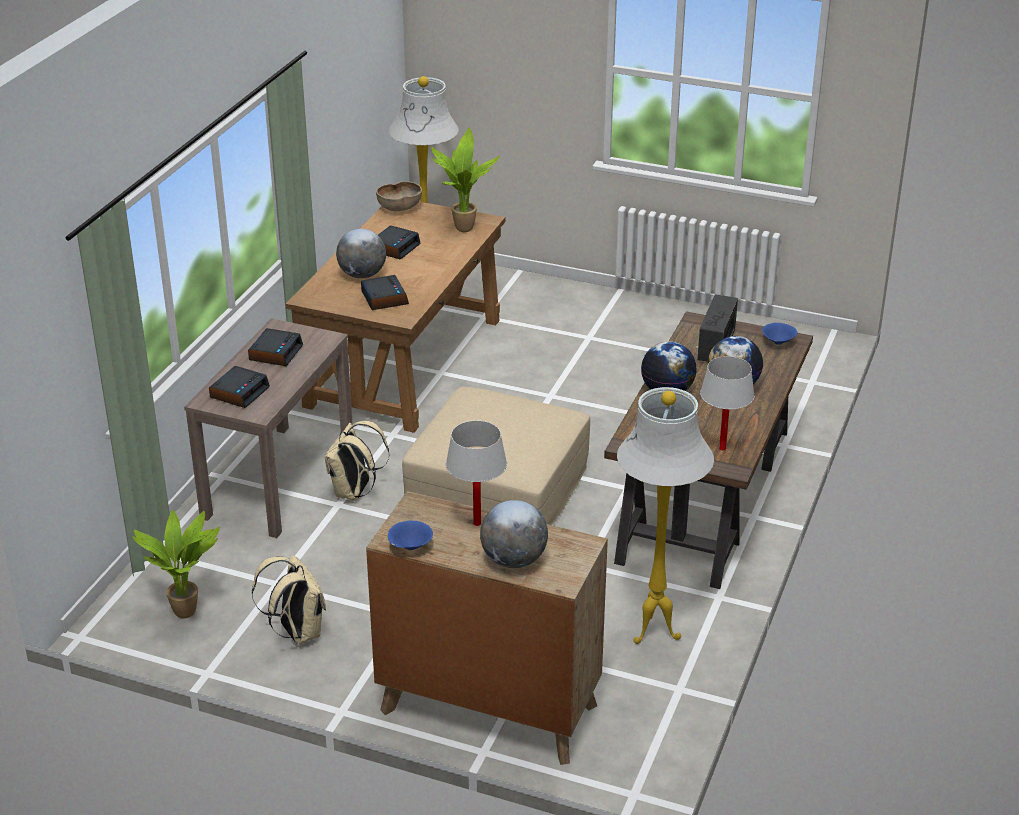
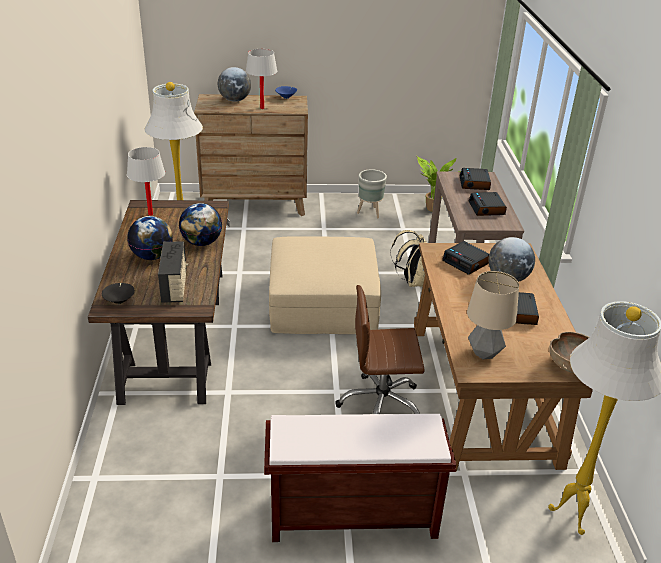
camera: 155 degrees right, 0 degrees up
beige backpack [252,555,326,644] -> grey planter [357,169,387,218]
potted plant [431,128,500,232] -> table lamp [467,271,519,359]
blue bowl [762,323,798,345] -> black bowl [102,283,135,304]
none -> brown bench [264,414,456,542]
none -> brown office chair [335,285,425,414]

